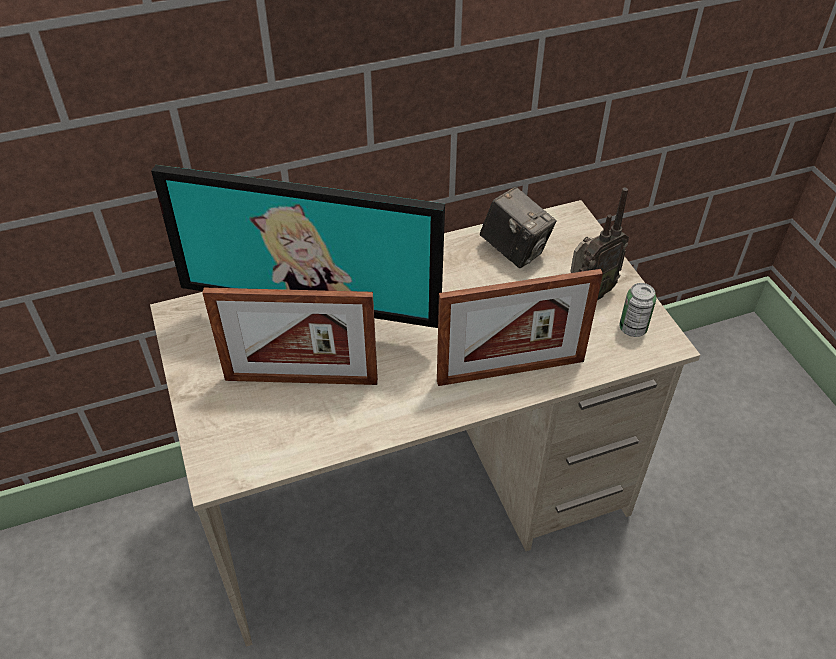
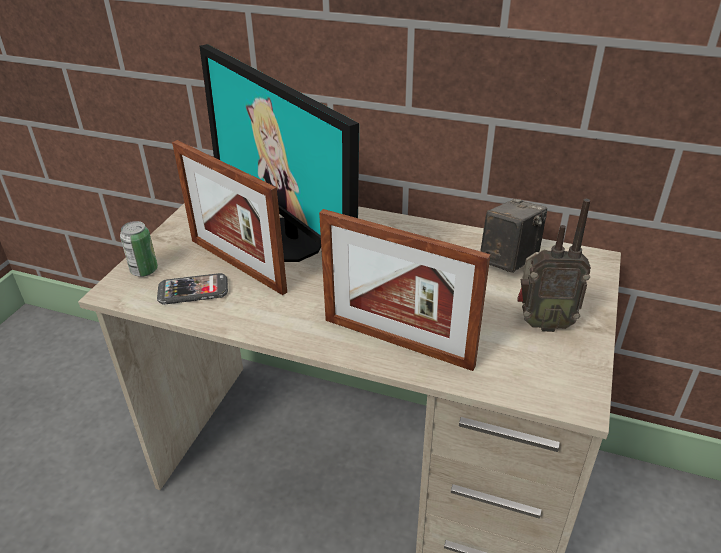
camera: 40 degrees right, 10 degrees down
camera [480,187,557,268] -> camera turned 135 degrees counterclockwise [481,199,547,273]
can [619,283,656,337] -> can moved to [120,221,158,277]
none -> phone [157,273,228,305]

